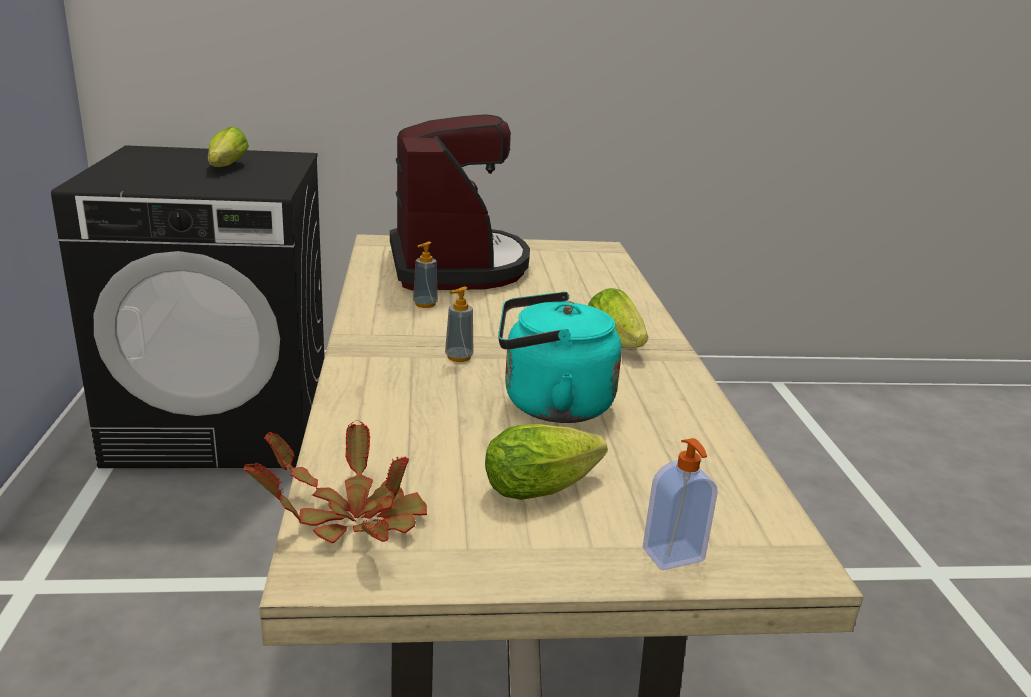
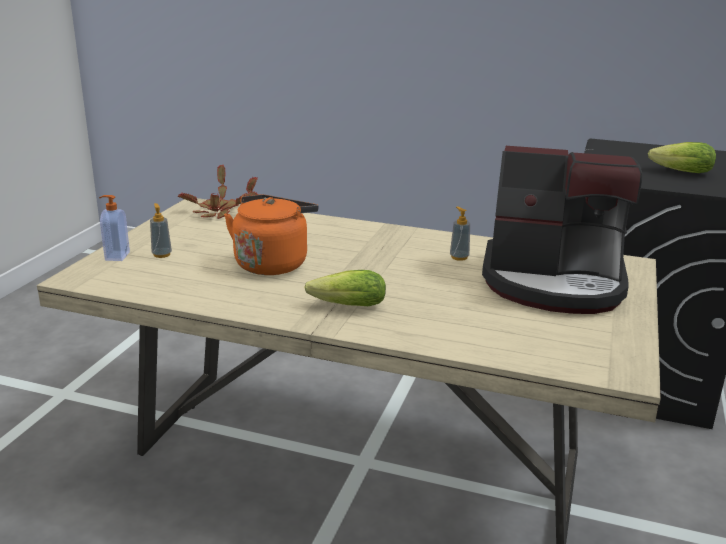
camera: 115 degrees right, 0 degrees up
soap dispenser [445,287,473,362] -> soap dispenser moved to [150,203,172,258]
lettuce [485,424,607,500] -> none
turquoise kettle [498,292,622,423] -> orange kettle [224,194,319,275]

